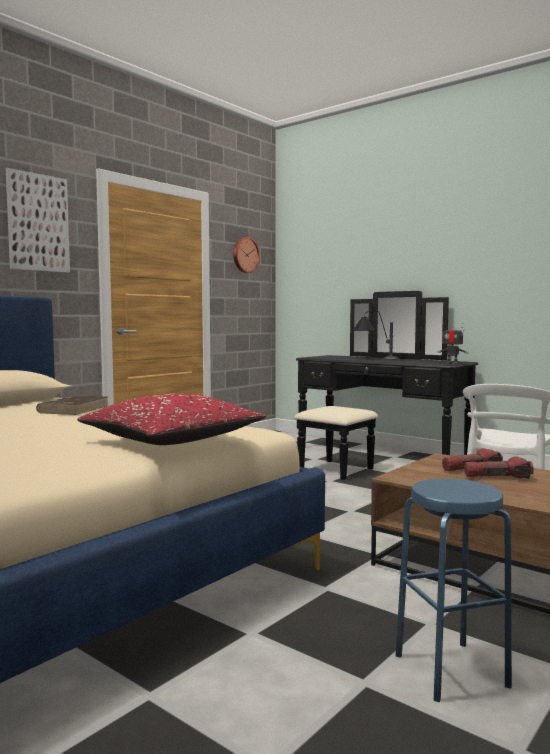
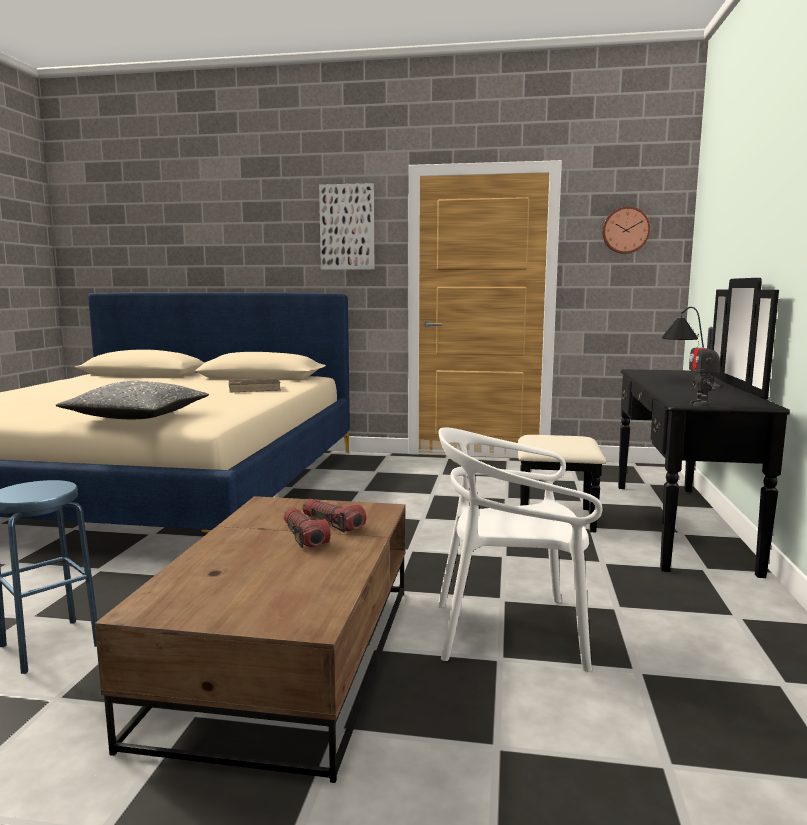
camera: 60 degrees right, 5 degrees up
red pillow [77,393,266,445] -> grey pillow [56,381,209,419]

